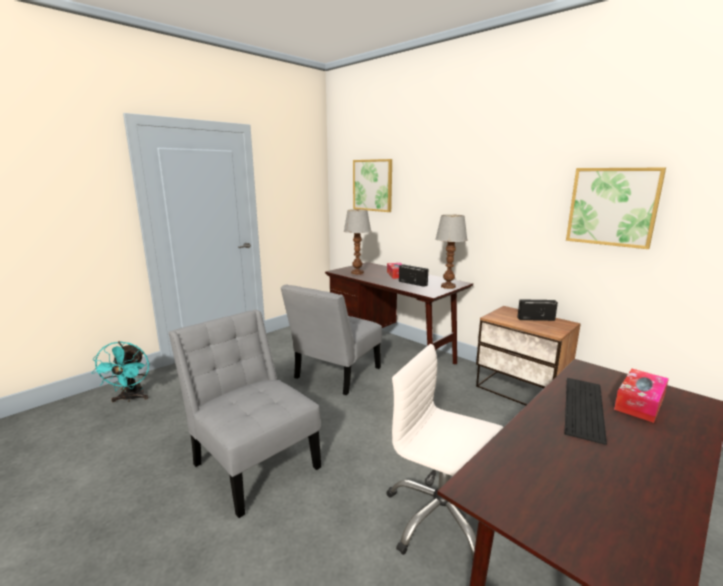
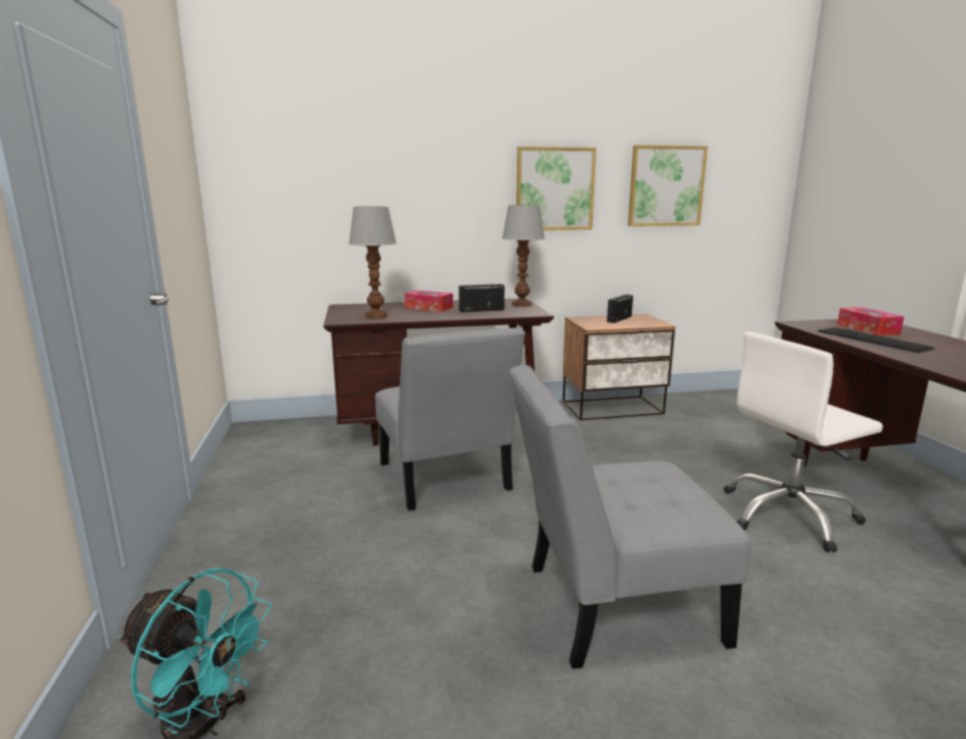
camera: 55 degrees left, 0 degrees up
picture [353,159,392,212] -> picture moved to [516,147,596,230]

